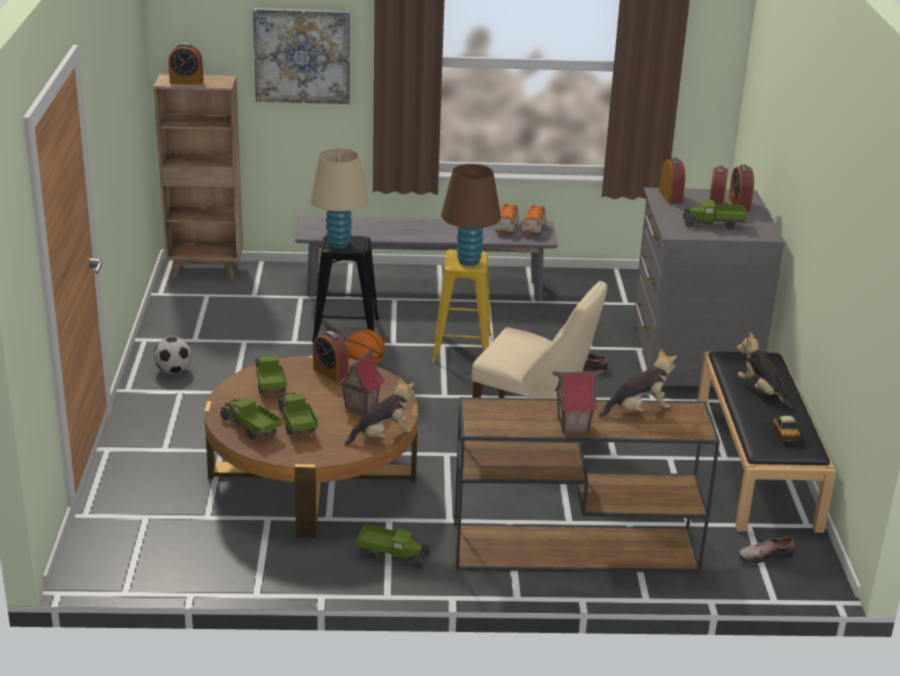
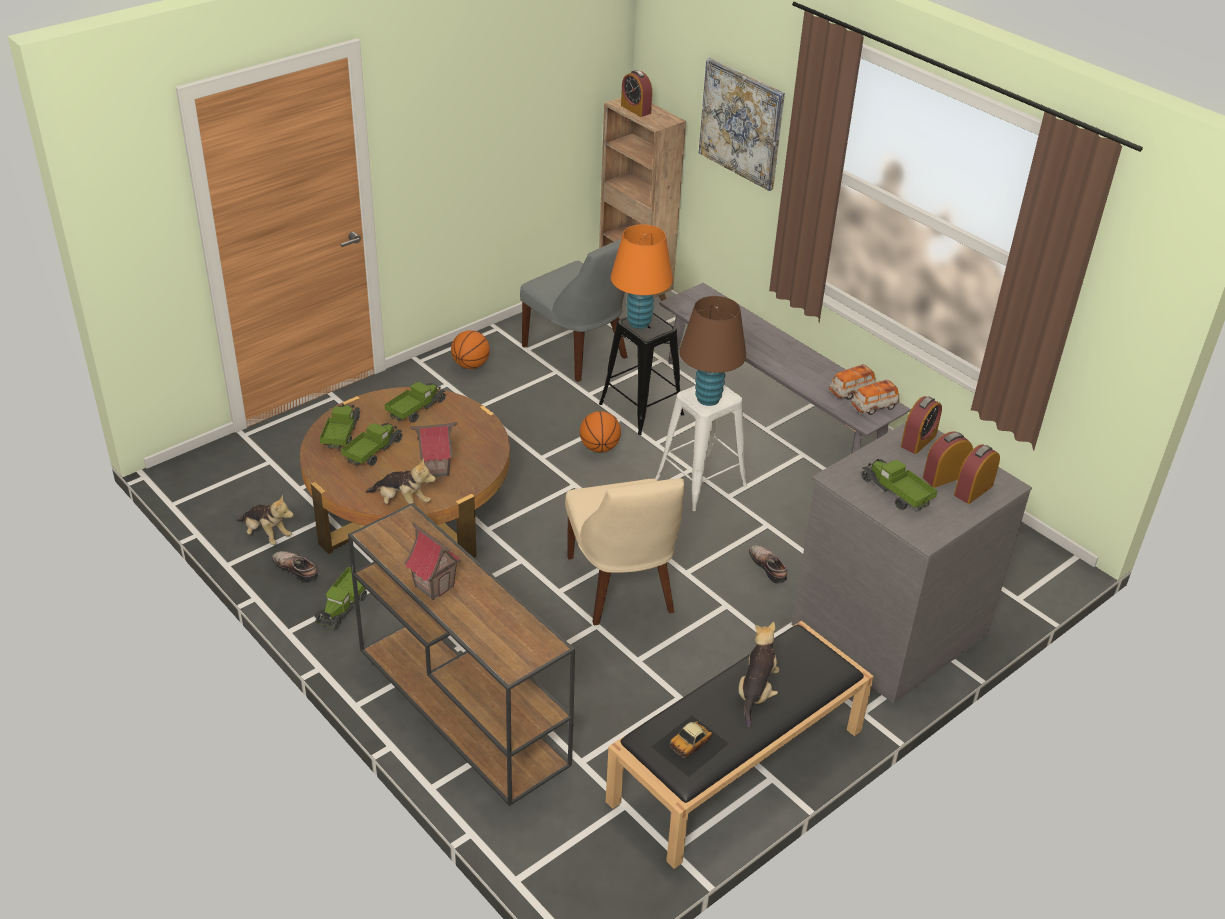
camera: 50 degrees right, 10 degrees up
football [154,337,191,374] -> basketball [451,330,490,369]
beige table lamp [309,148,368,249] -> orange table lamp [611,224,673,329]
alarm clock [313,331,349,383] -> none
toy truck [355,524,431,569] -> toy truck turned 45 degrees clockwise [315,567,367,630]
yellow stool [432,250,492,362] -> white stool [655,385,747,511]
plush toy [599,349,677,418] -> plush toy moved to [236,494,294,545]
shoe [739,536,795,564] -> shoe moved to [272,551,318,583]
none -> grey chair [520,239,627,382]

